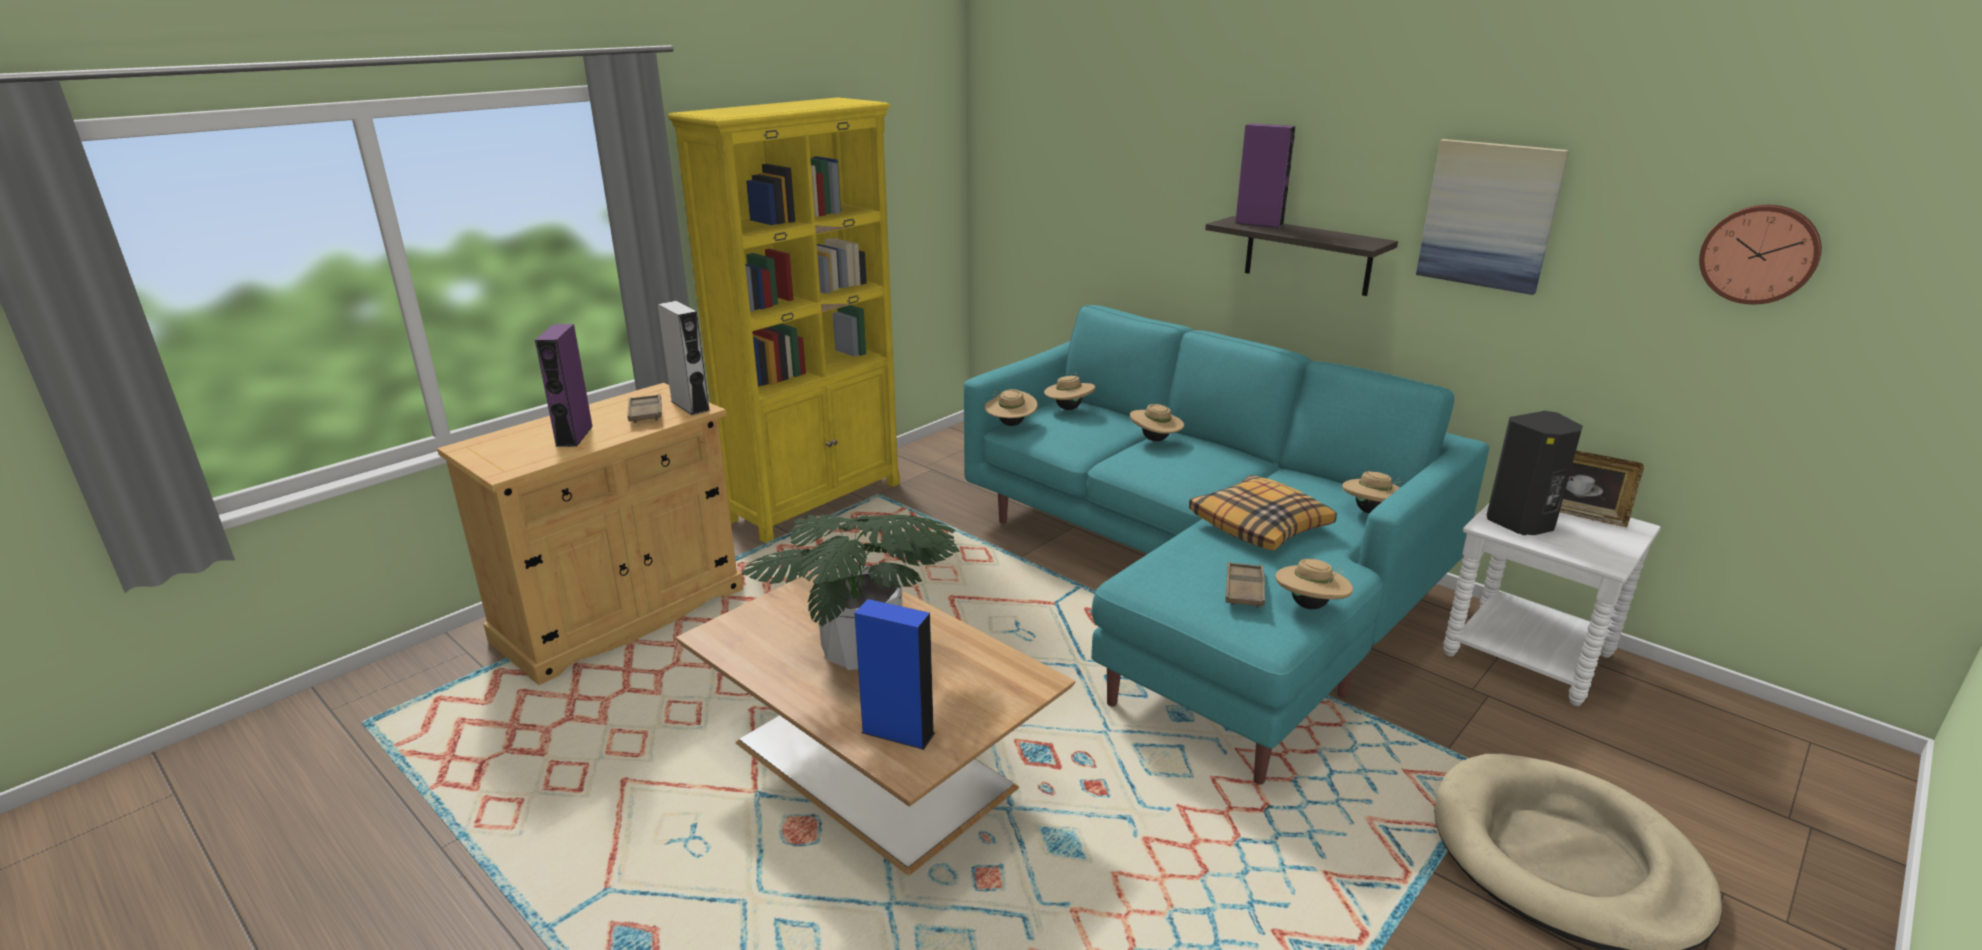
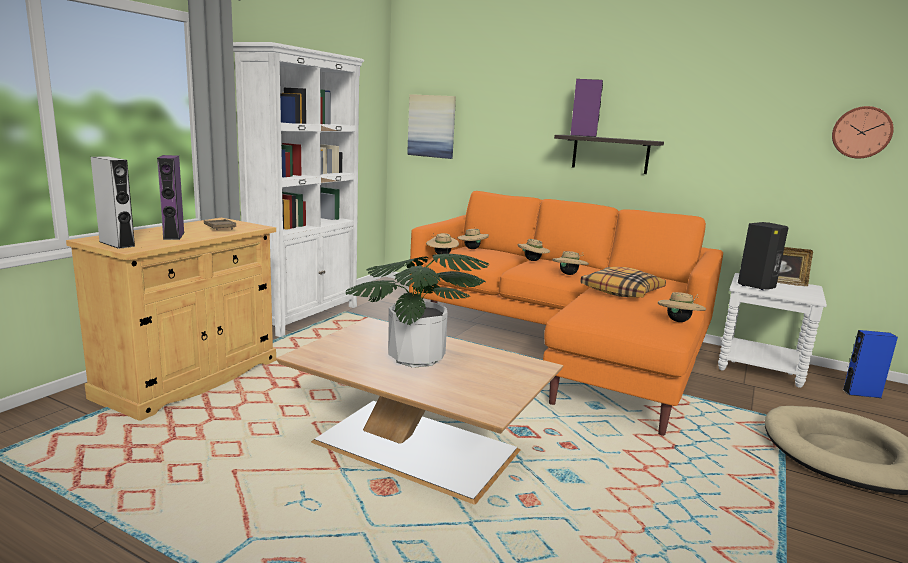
camera: 15 degrees left, 10 degrees down
grey speaker [658,301,710,415] -> grey speaker moved to [91,156,135,249]
yellow bookcase [668,97,900,543] -> white bookcase [233,42,364,337]
blue speaker [855,599,935,750] -> blue speaker moved to [843,330,898,398]
turquoise sofa [964,305,1489,785] -> orange sofa [409,191,723,436]
brown tray [1226,562,1265,608] -> none
beige hat [1342,471,1401,513] -> beige hat moved to [552,251,589,275]
picture [1416,139,1569,295] -> picture moved to [407,94,456,159]

